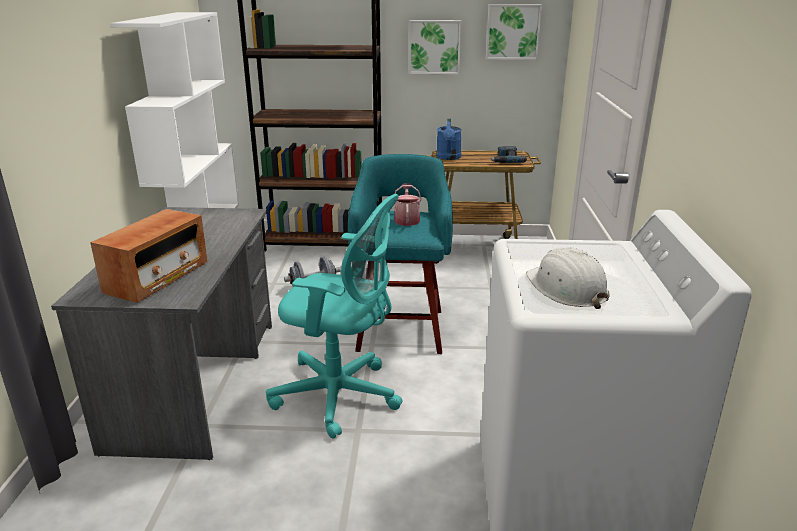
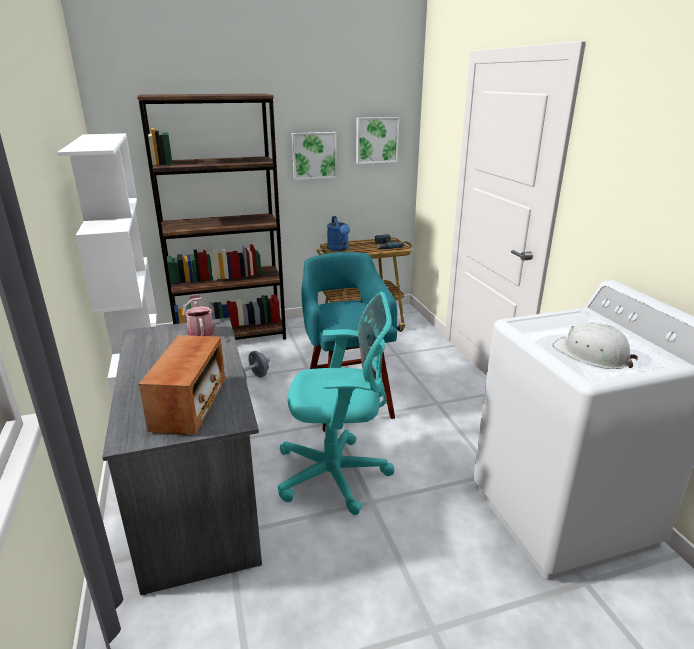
camera: 20 degrees left, 0 degrees up
watering can [394,183,422,226] -> watering can moved to [183,295,214,336]

